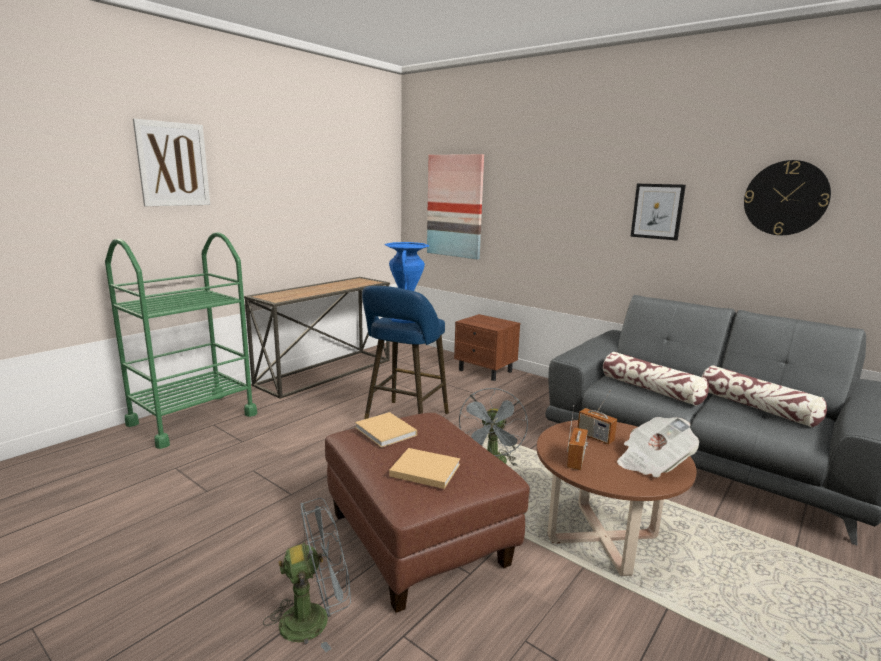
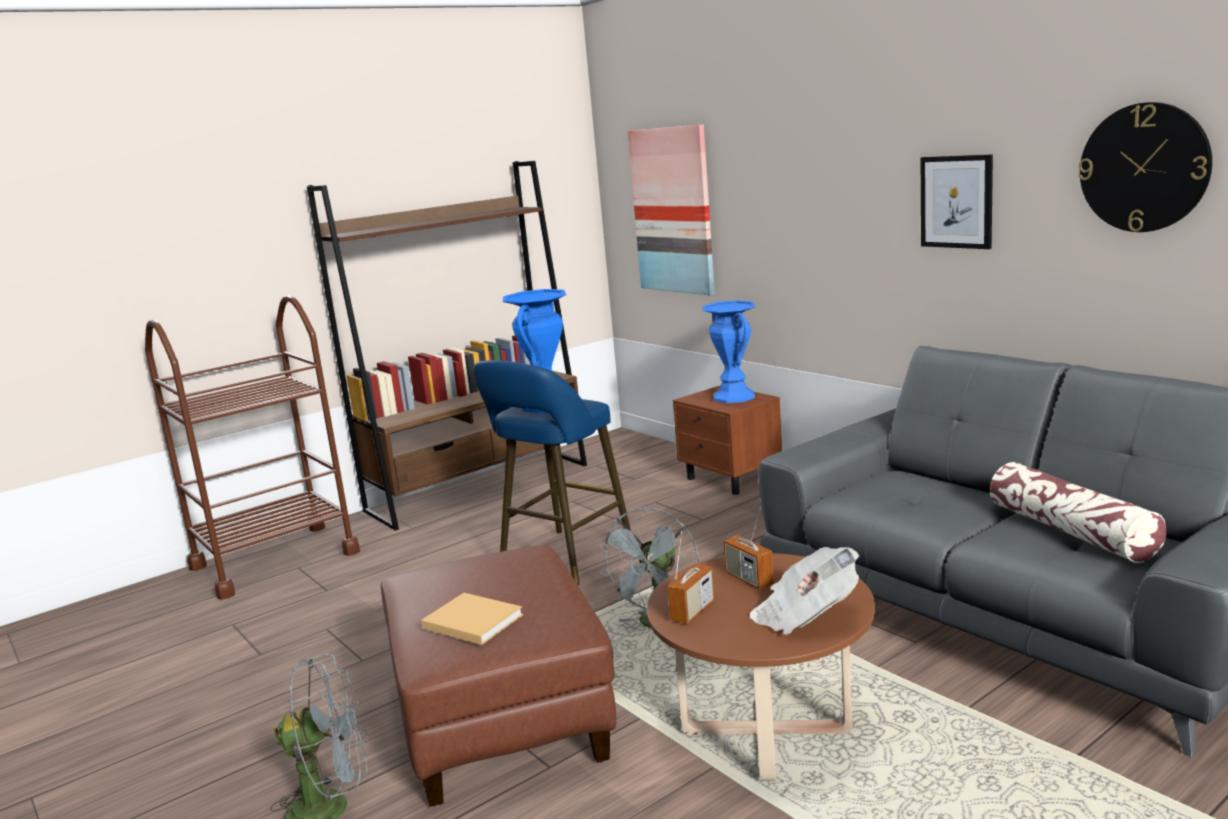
camera: 15 degrees right, 0 degrees up
green cart [105,232,257,449] -> brown cart [145,295,360,600]
picture [133,119,210,206] -> none
console table [244,277,390,399] -> brown bookcase [307,161,587,531]
beige book [355,412,417,448] -> none
pillow [603,352,709,406] -> none
none -> blue vase [702,300,755,403]

